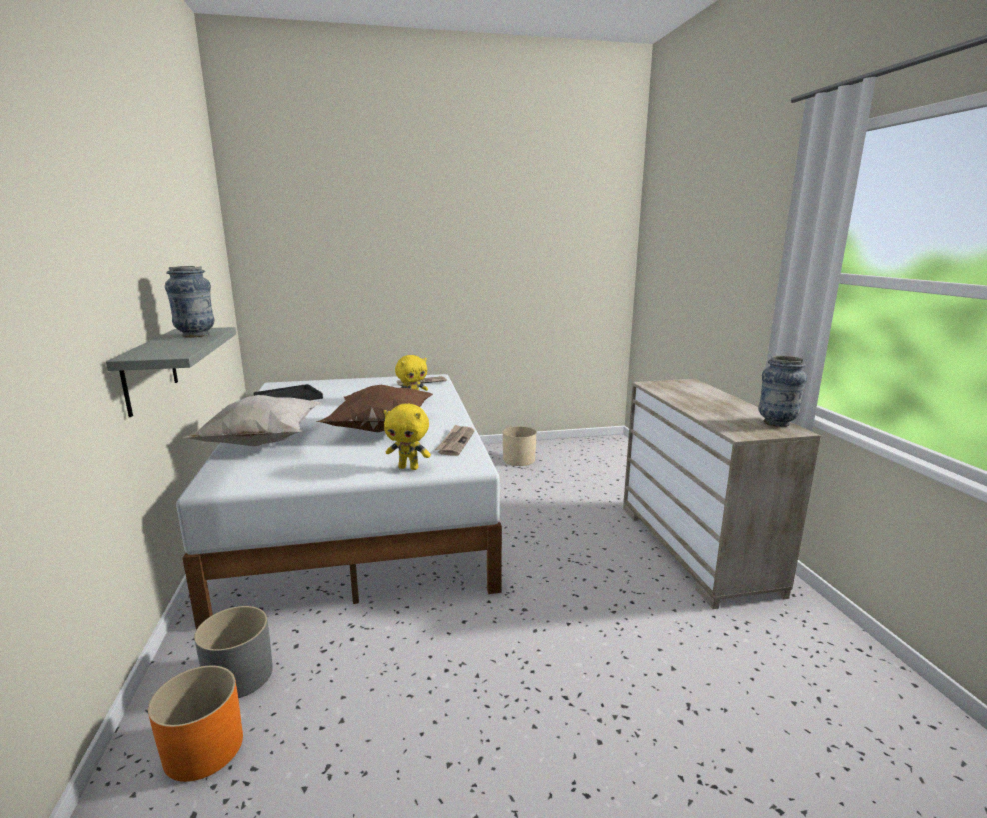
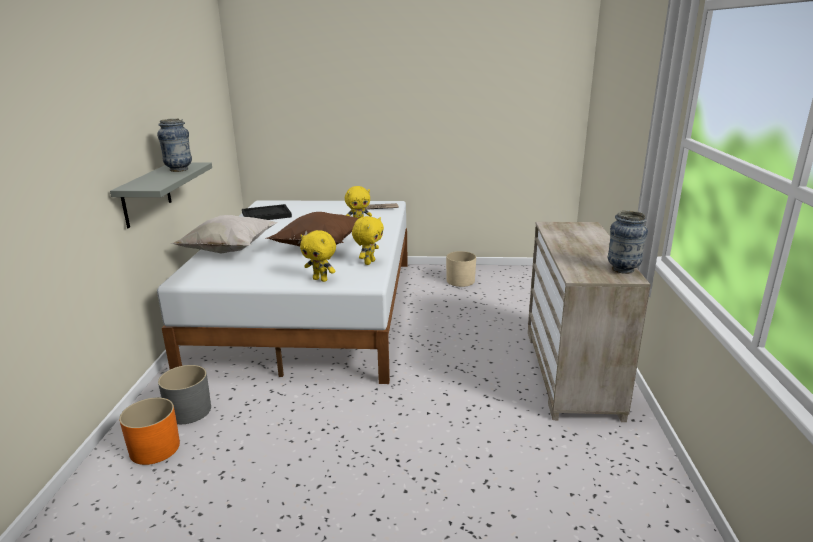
camera: 15 degrees right, 5 degrees up
newspaper [435,424,475,456] -> yellow plush toy [352,216,384,265]

